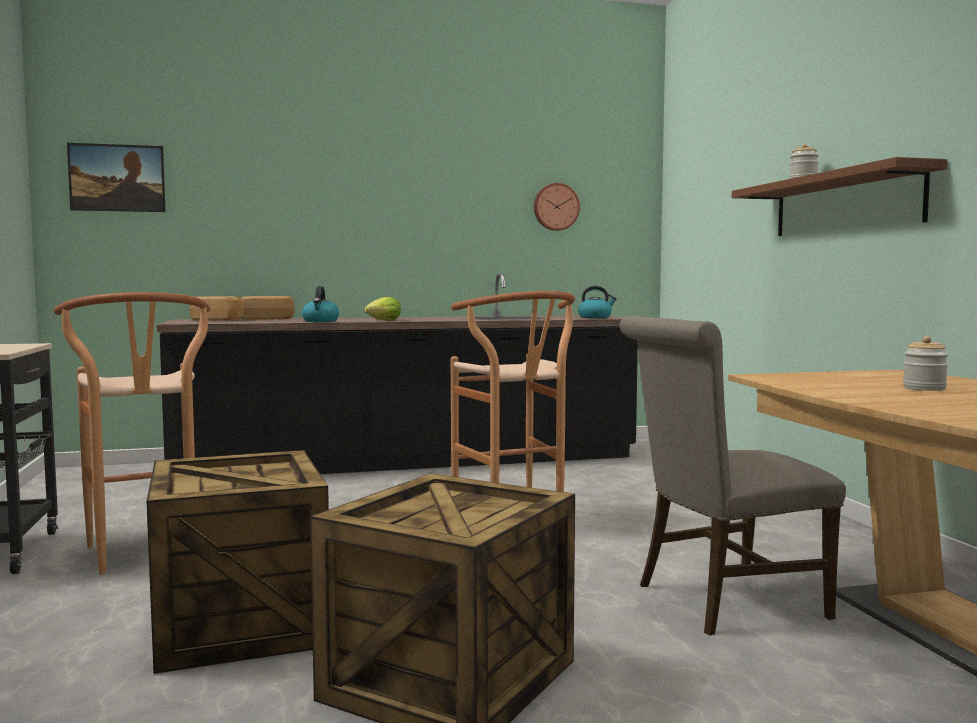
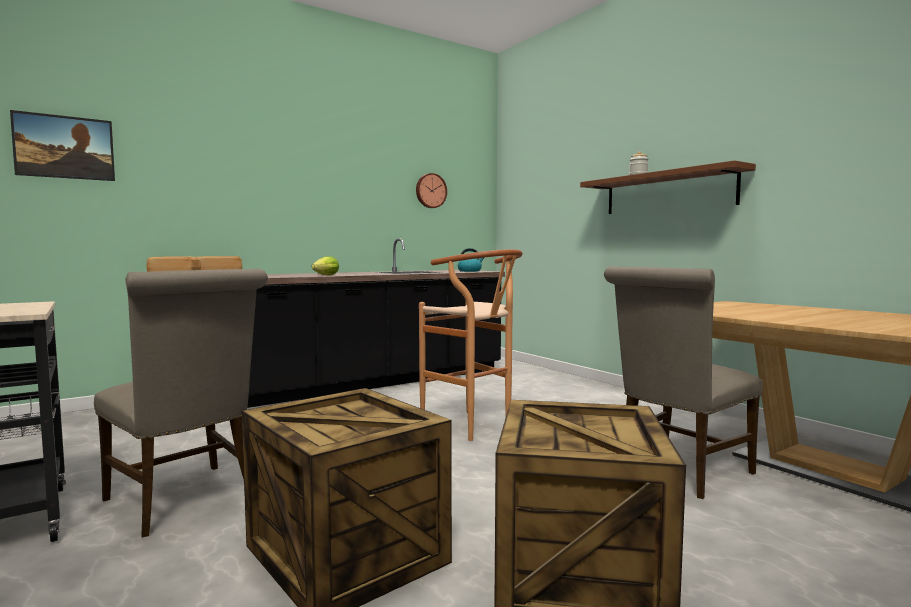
camera: 20 degrees left, 0 degrees up
brown stool [53,292,210,575] -> beige chair [94,269,268,538]
kettle [302,286,339,322] -> none
jar [903,336,949,391] -> none

